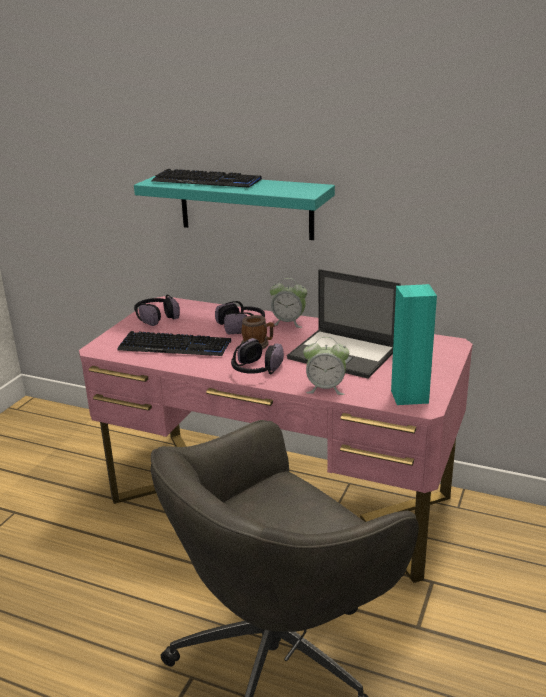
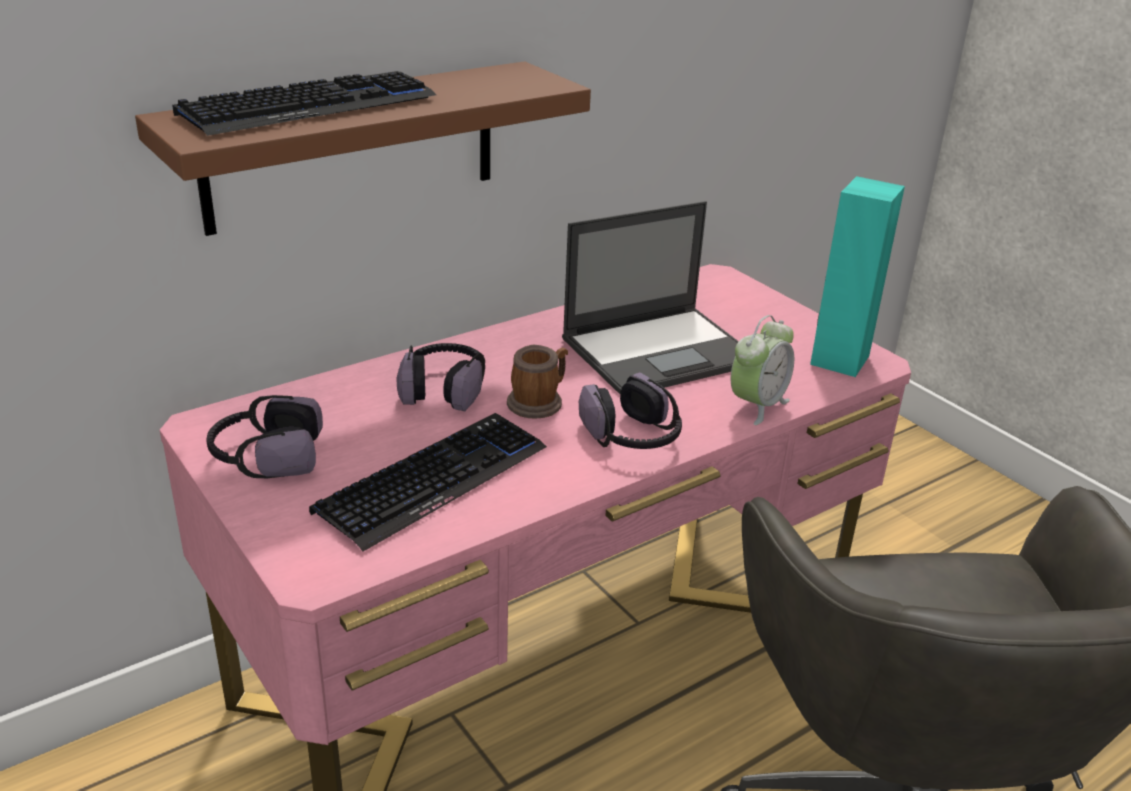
camera: 60 degrees left, 5 degrees up
turquoise shelf [134,175,335,240] -> brown shelf [135,61,591,236]
alarm clock [270,278,307,328] -> none

